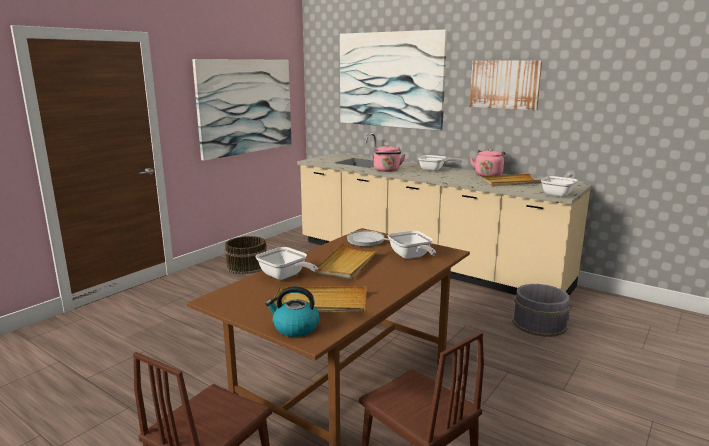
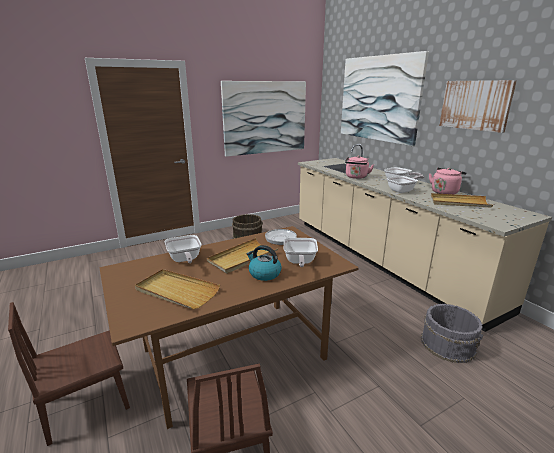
camera: 25 degrees right, 5 degrees up
kettle [266,286,320,337] -> kettle moved to [247,245,282,281]
frying pan [541,173,578,197] -> frying pan moved to [387,175,424,193]

